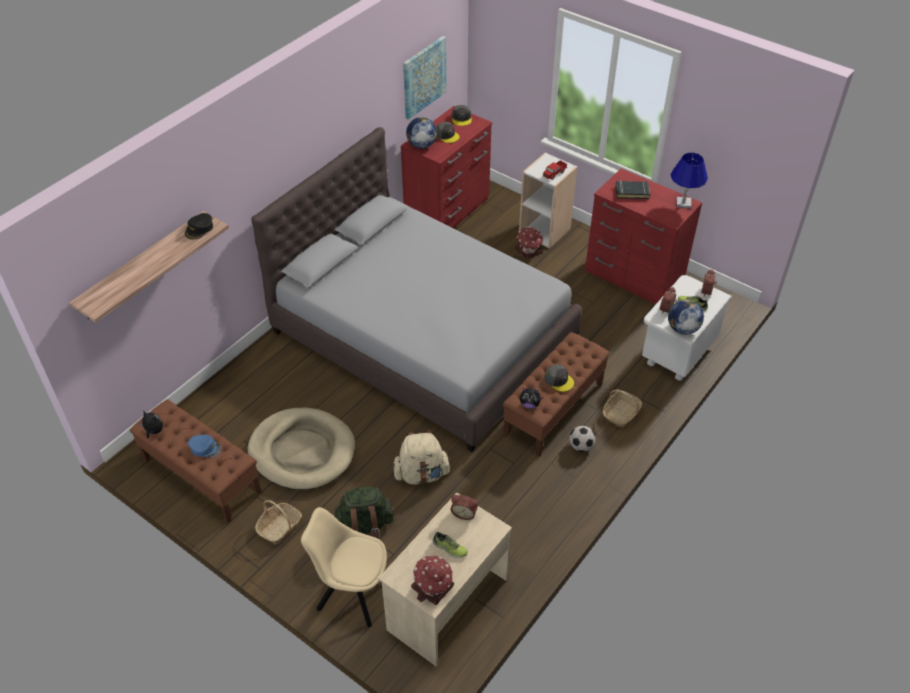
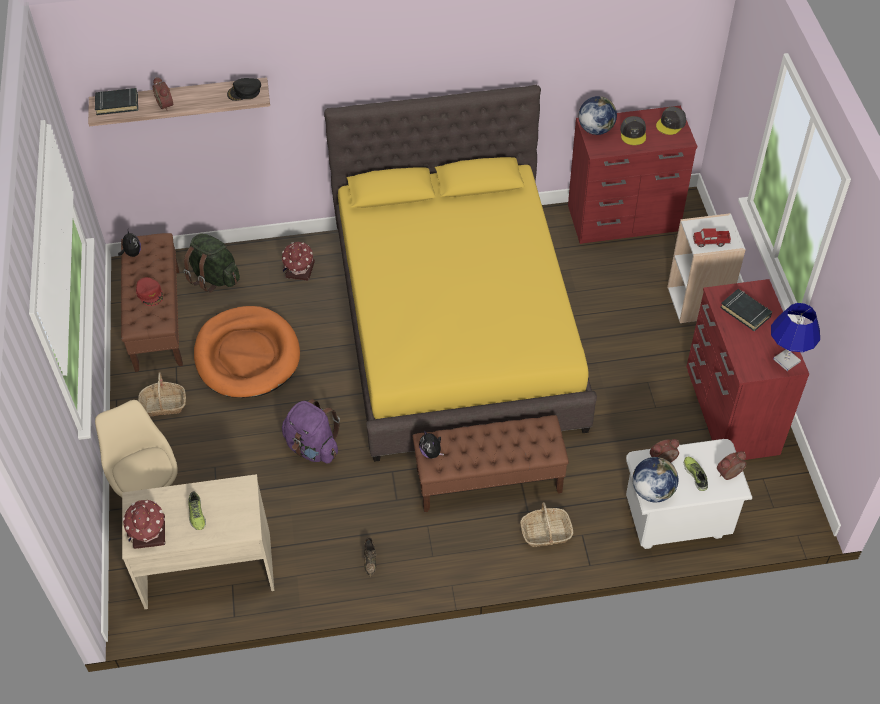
camera: 45 degrees right, 5 degrees up
blue cap [188,435,221,457] -> red cap [136,277,163,306]
beige dog bed [248,408,355,490] -> orange dog bed [194,306,300,398]
grey bed [252,127,582,452] -> yellow bed [324,85,597,462]
green backpack [334,487,394,539] -> green backpack moved to [184,233,240,293]
beige backpack [393,430,451,485] -> purple backpack [282,399,340,463]
picture [403,36,446,120] -> none
alarm clock [451,495,478,520] -> alarm clock moved to [152,77,173,111]
toy house [515,227,543,259] -> toy house moved to [282,242,315,281]
grey cap [544,364,574,392] -> none
football [569,426,596,452] -> none
none -> black book [95,88,138,115]
none -> brown shoe [364,537,377,578]

